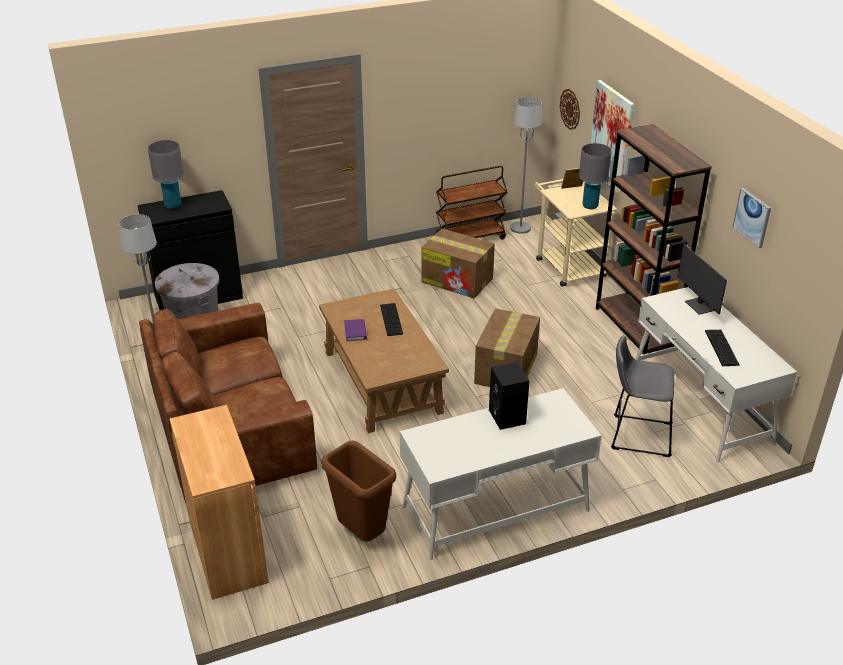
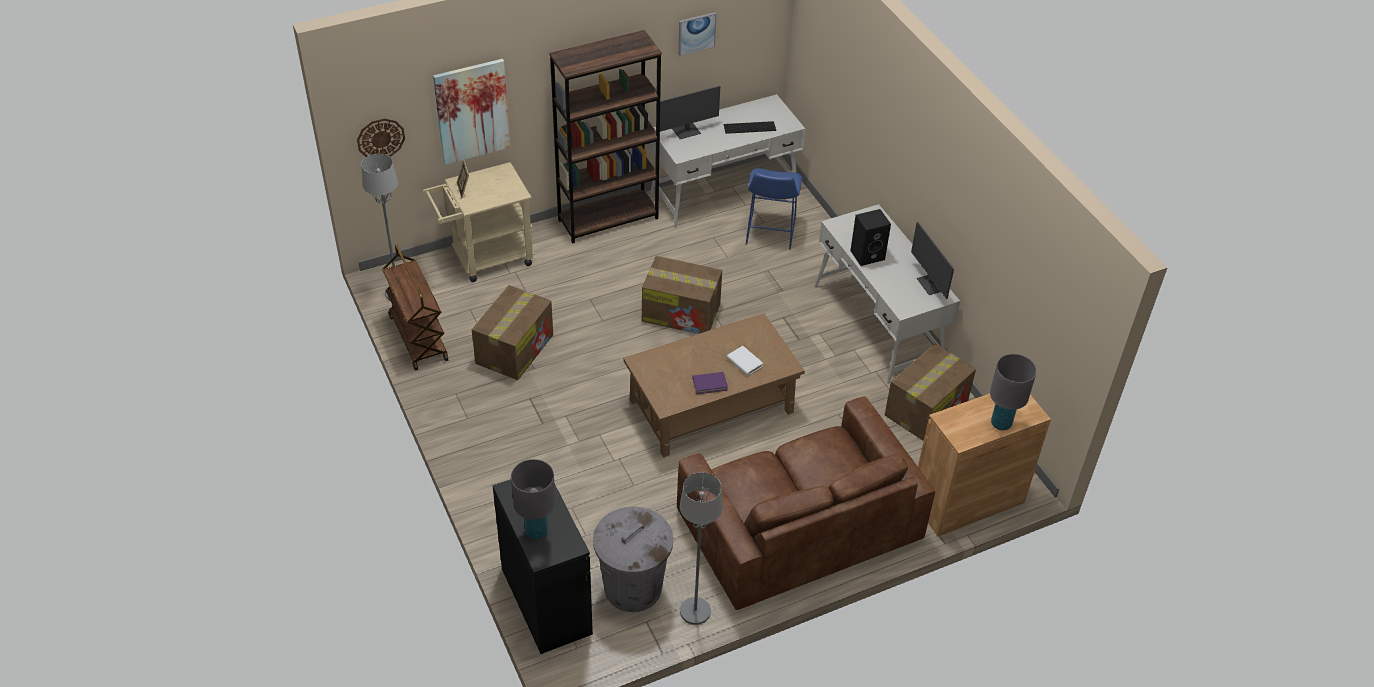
camera: 95 degrees left, 10 degrees up
brown trash can [321,440,396,542] -> cardboard box [885,343,976,441]
keyboard [380,303,403,336] -> none
grey table lamp [579,143,612,209] -> grey table lamp moved to [990,354,1037,431]
grey stool [611,335,674,457] -> blue stool [746,168,802,250]
none -> white book [727,346,764,376]
none -> monitor [911,222,954,299]

